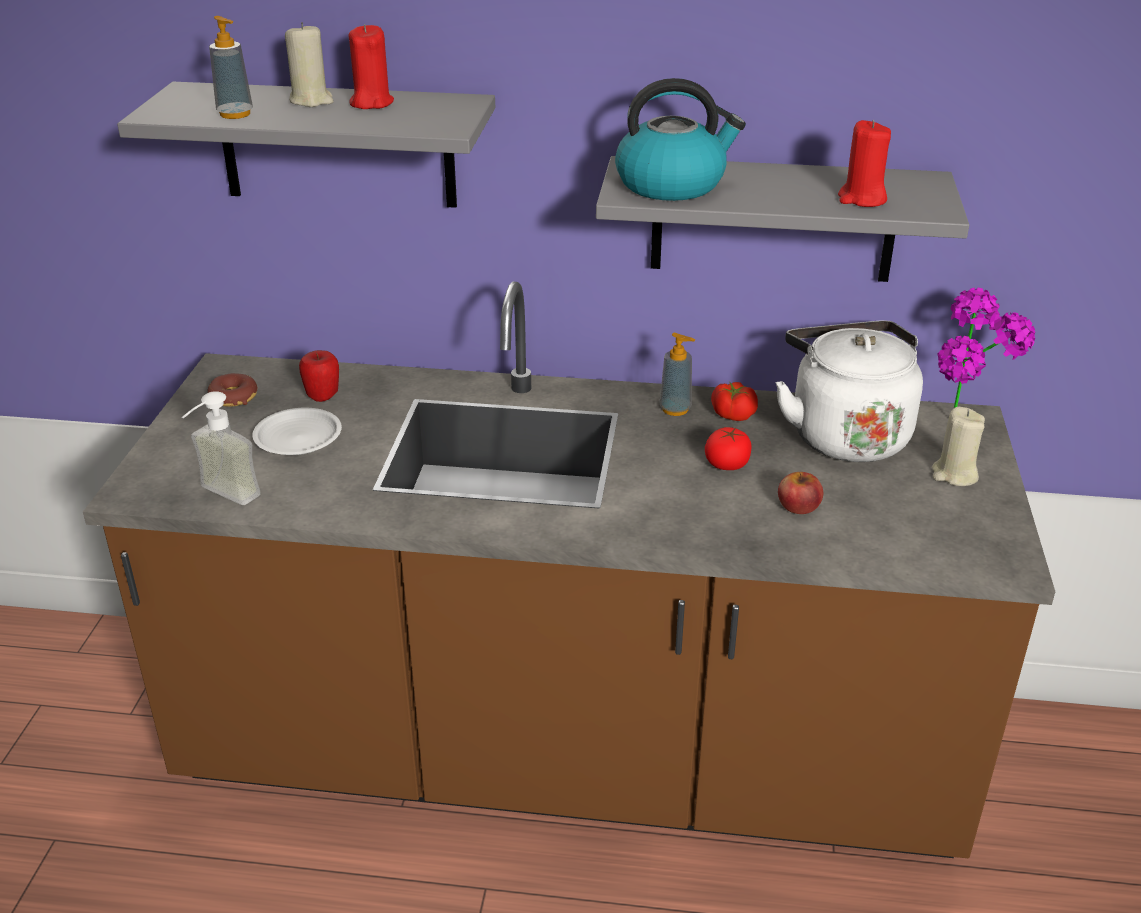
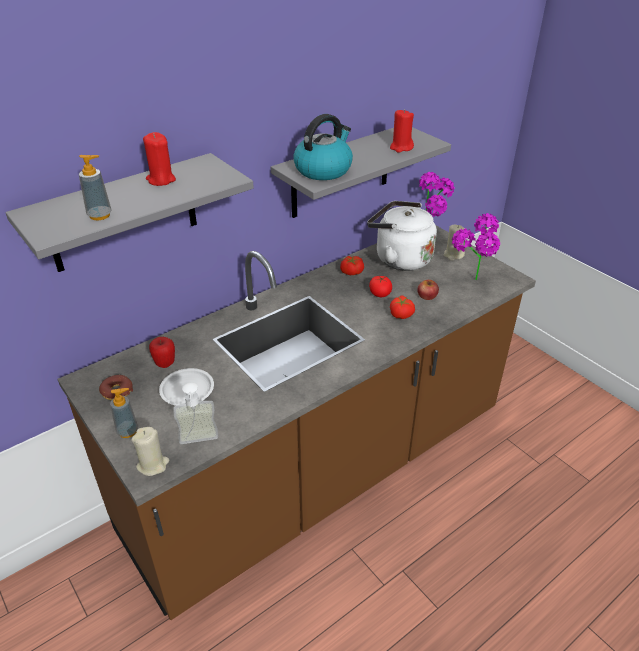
camera: 45 degrees left, 5 degrees up
beige candle [285,22,334,107] -> beige candle moved to [132,427,169,476]
soap dispenser [659,333,695,416] -> soap dispenser moved to [110,388,138,438]
none -> tomato [390,296,415,319]
none -> potted plant [452,213,500,280]

